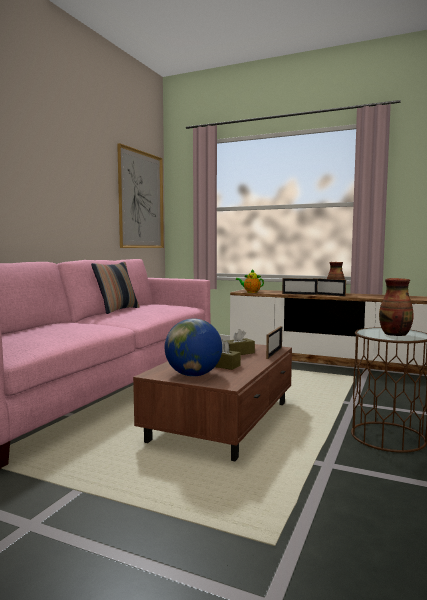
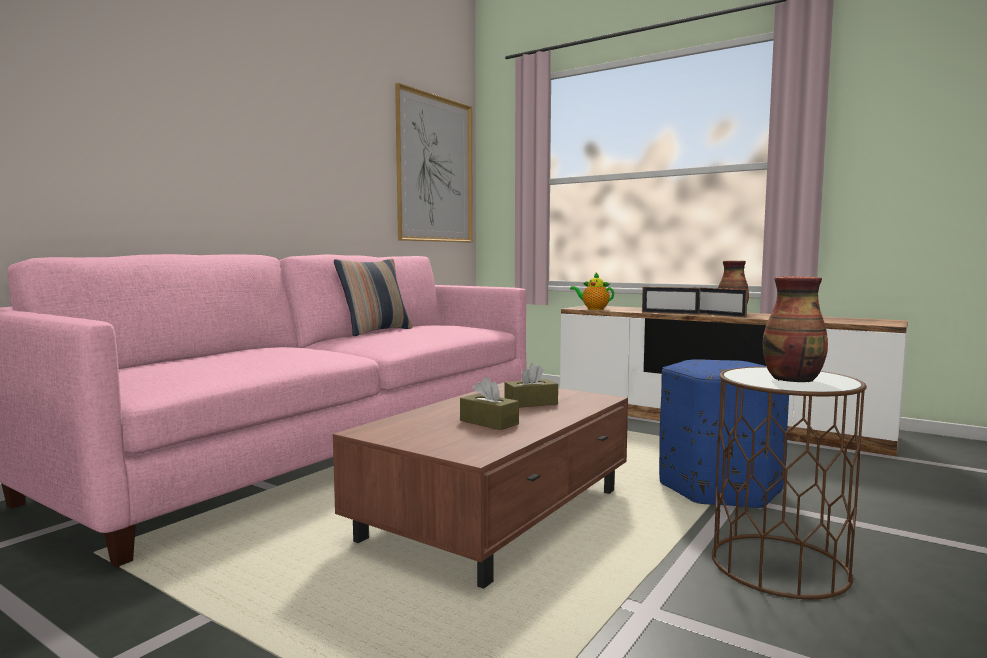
camera: 10 degrees right, 0 degrees up
globe [165,318,222,377] -> none
picture frame [266,326,282,359] -> none
none -> blue ottoman [659,359,789,509]

